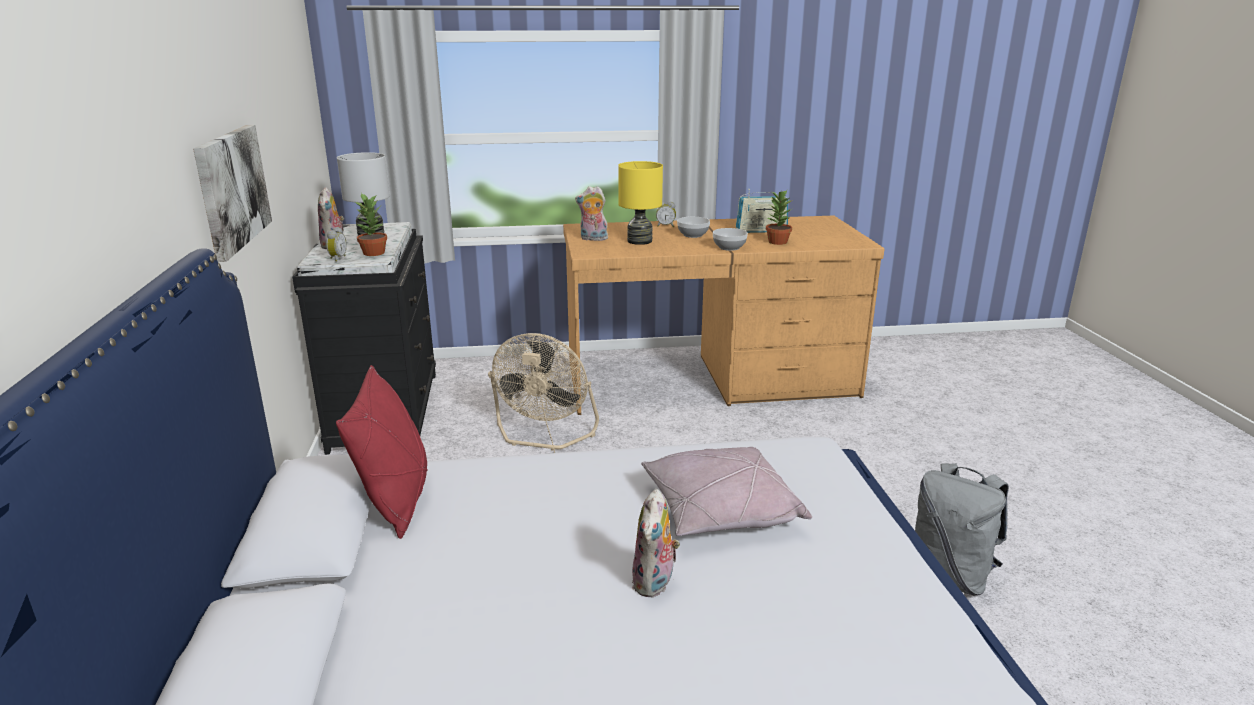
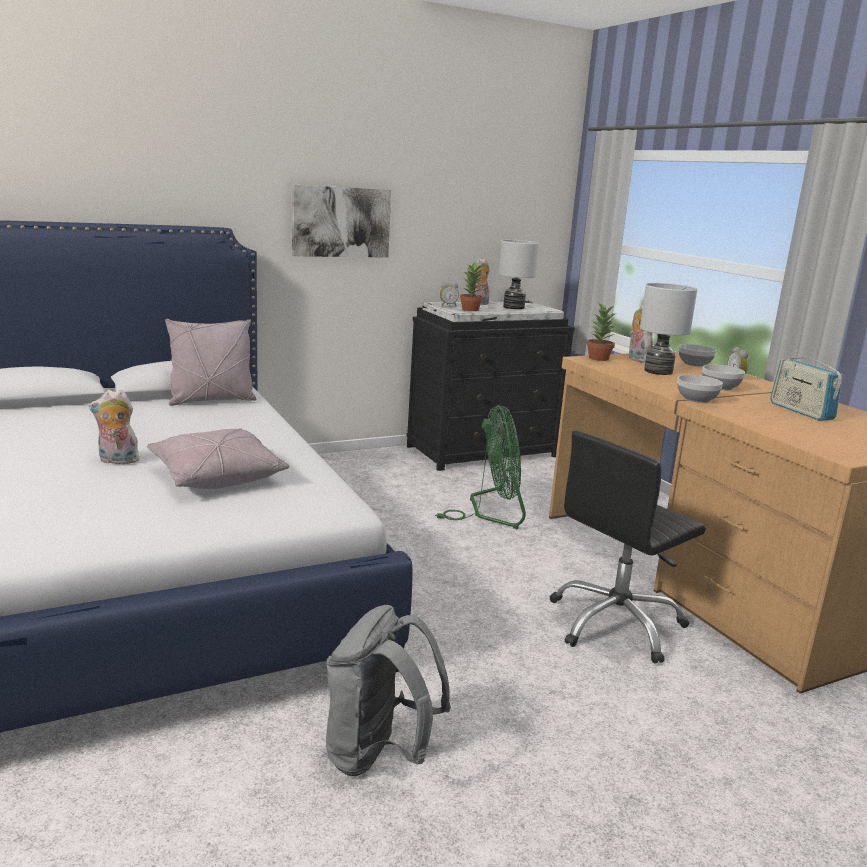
camera: 70 degrees right, 5 degrees down
red pillow [336,365,428,539] -> purple pillow [165,319,256,406]
beige fan [488,333,599,453] -> green fan [435,405,526,529]
yellow table lamp [618,161,663,245] -> grey table lamp [640,283,697,375]
potted plant [766,190,793,245] -> potted plant moved to [587,303,617,361]
none -> black office chair [550,431,706,664]
none -> bowl [679,344,716,367]

